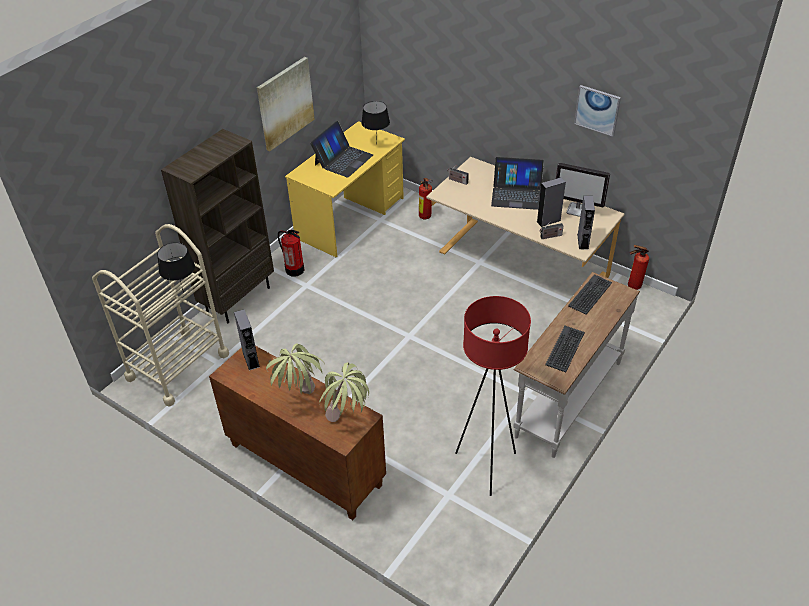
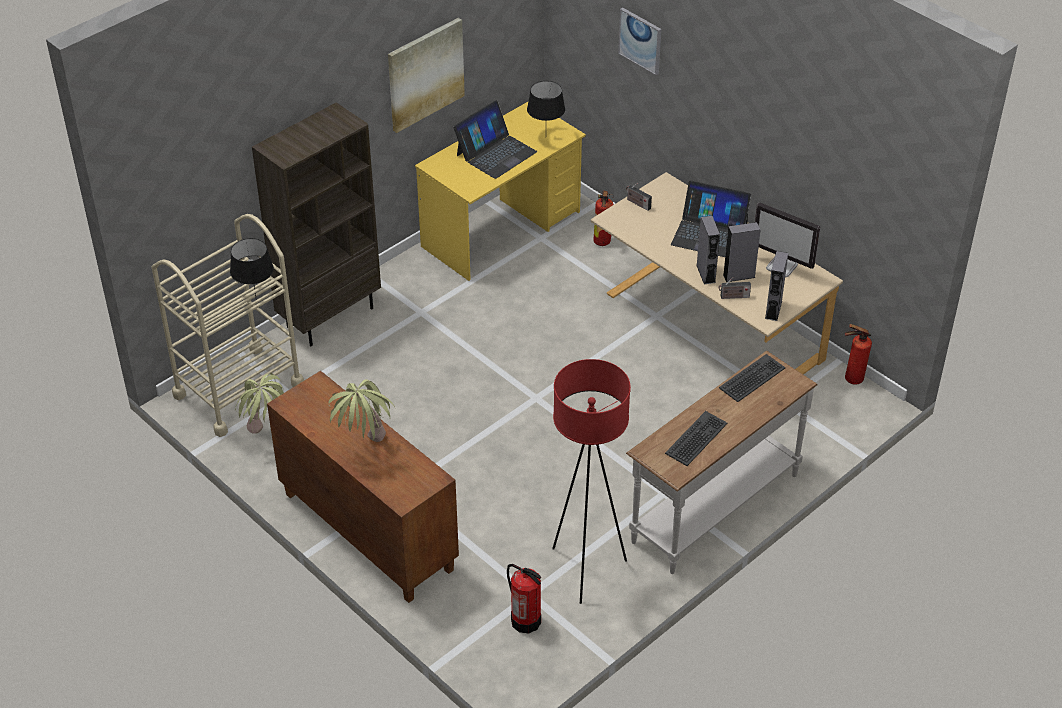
camera: 10 degrees right, 0 degrees up
grey speaker [234,309,260,371] -> grey speaker moved to [697,216,720,284]
fire extinguisher [278,230,304,277] -> fire extinguisher moved to [507,564,541,633]
potted plant [319,362,369,422] -> potted plant moved to [235,373,284,434]
picture [574,85,621,137] -> picture moved to [618,8,661,75]

